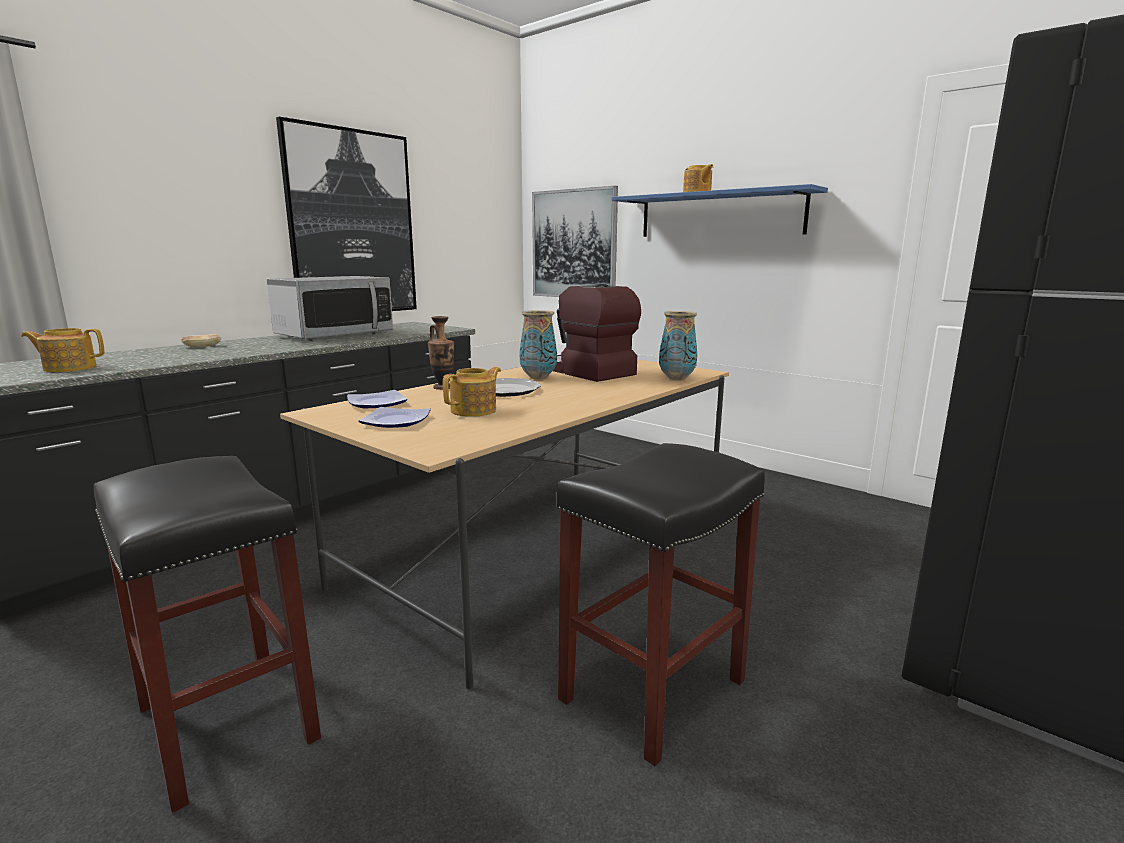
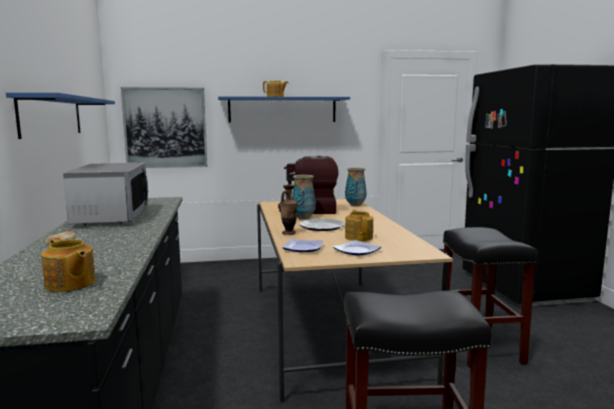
camera: 50 degrees left, 5 degrees down
teapot [21,328,104,372] -> teapot turned 75 degrees counterclockwise [41,238,96,292]
picture [276,117,417,311] -> blue shelf [6,92,115,139]

